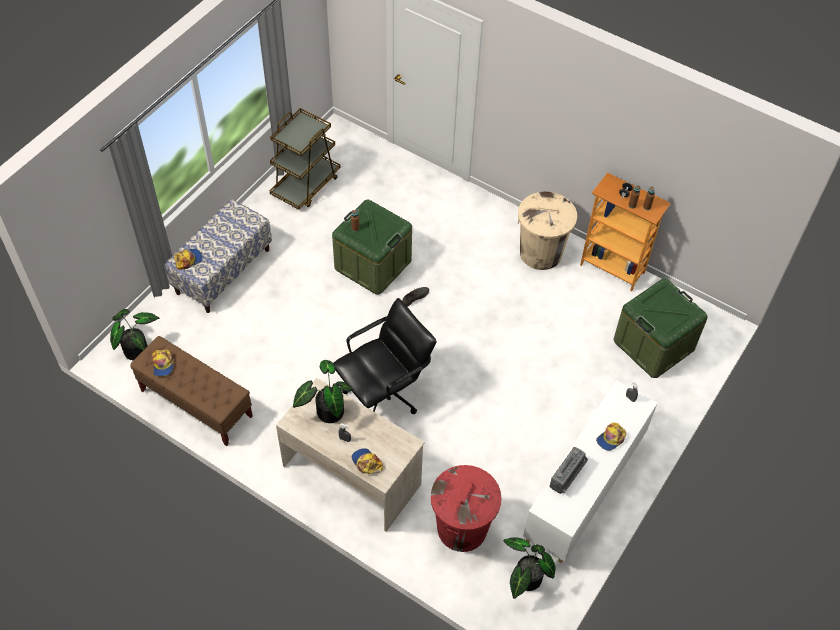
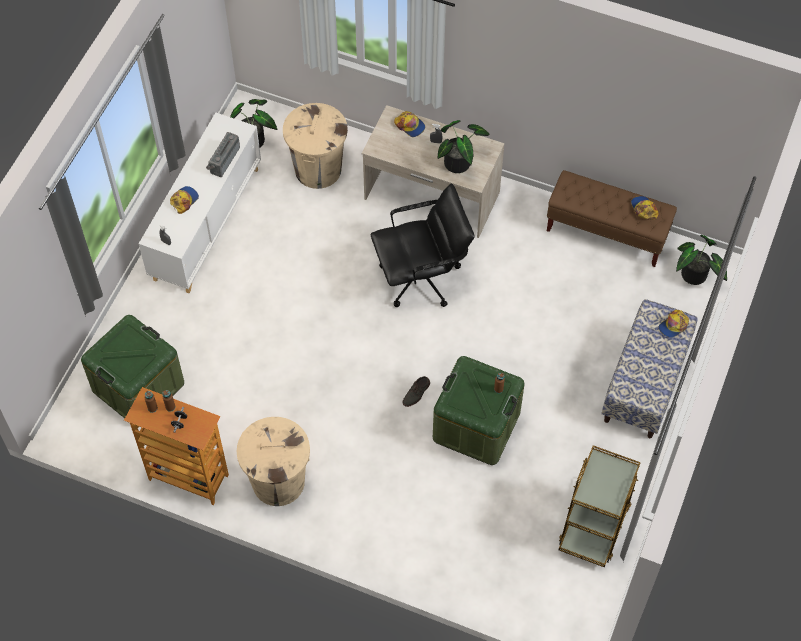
camera: 170 degrees right, 5 degrees up
black office chair [333,298,436,414] -> black office chair turned 150 degrees counterclockwise [371,184,475,307]
red trash can [431,465,501,552] -> beige trash can [283,103,348,189]

